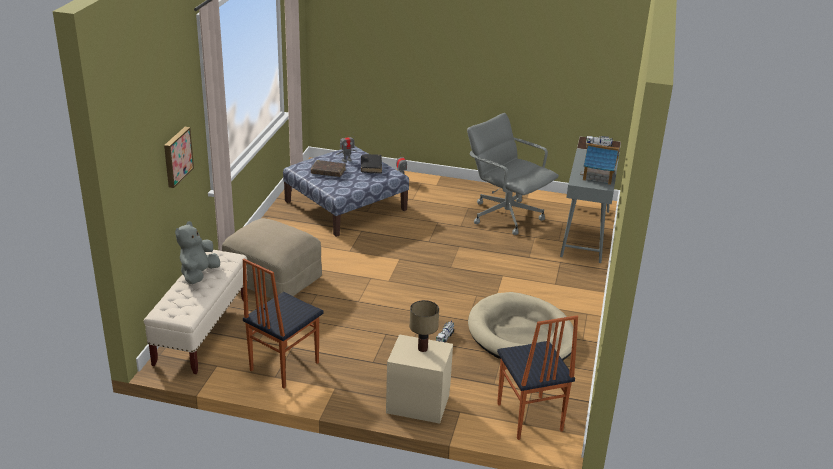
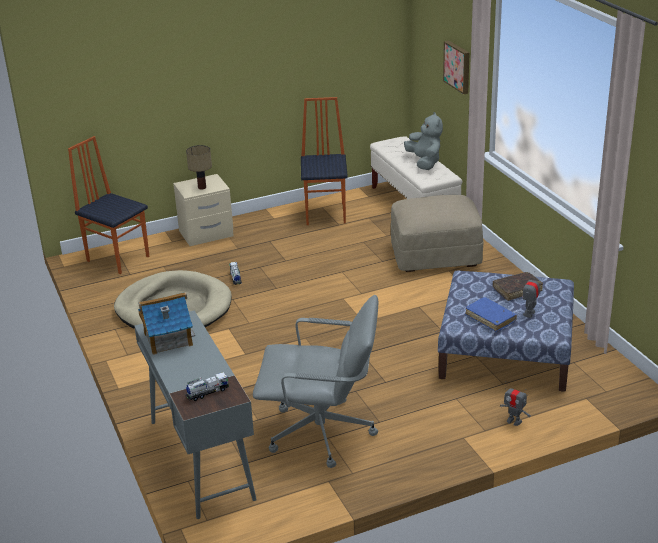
camera: 145 degrees right, 0 degrees up
black book [361,154,382,173] -> blue book [465,297,517,332]

